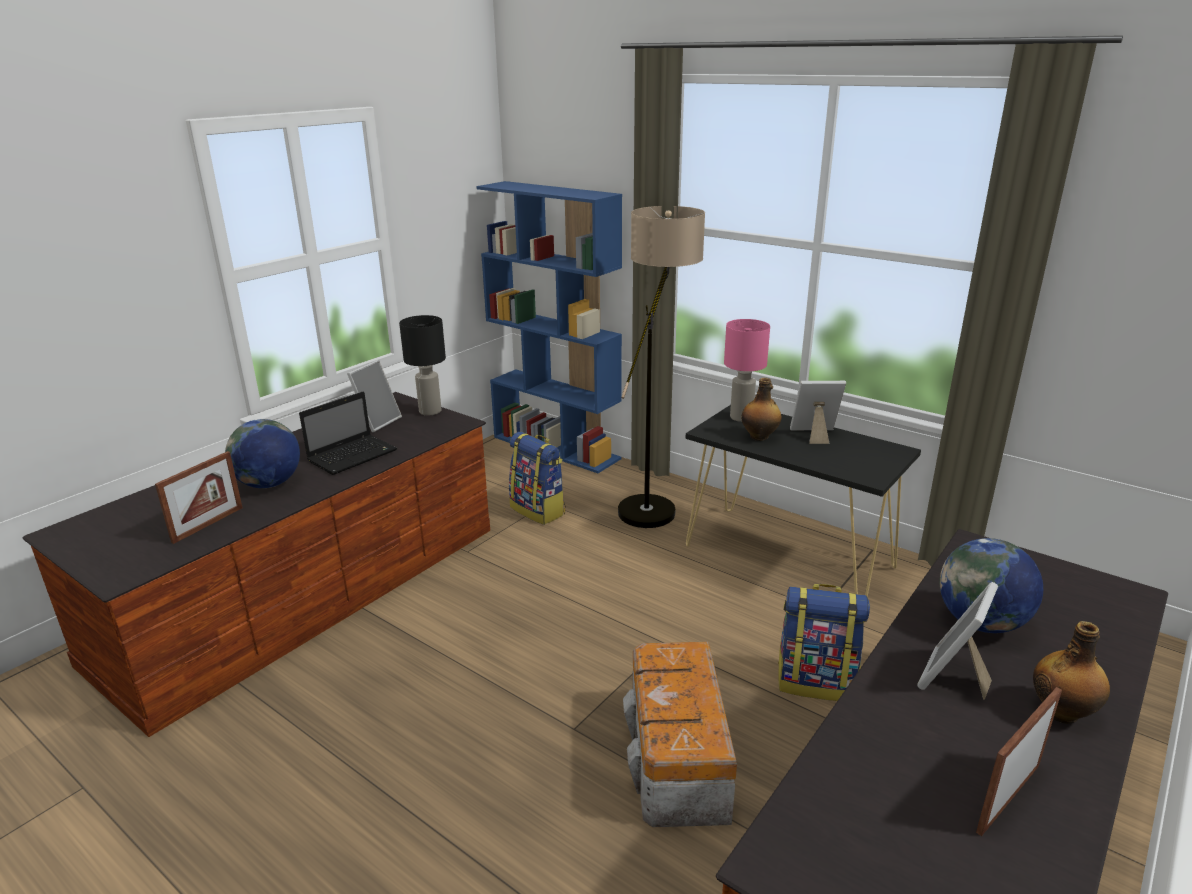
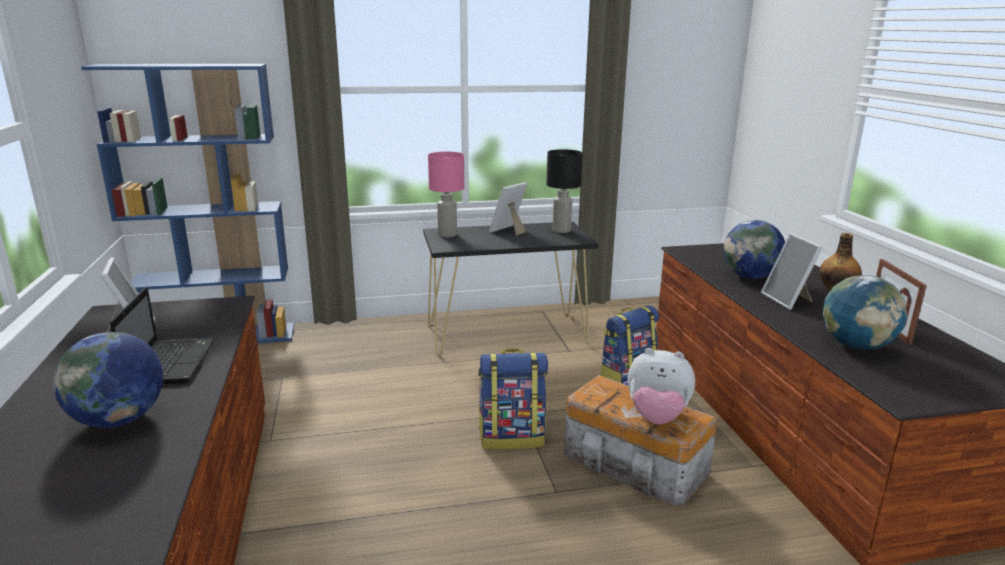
camera: 50 degrees left, 5 degrees down
picture frame [155,451,243,544] -> none
black table lamp [399,315,446,415] -> black table lamp moved to [546,149,583,233]
backpack [509,432,566,525] -> backpack moved to [478,349,548,450]
floor lamp [618,206,705,528] -> none
bottle [741,378,782,441] -> none
none -> plush toy [628,348,695,424]
none -> globe [823,275,907,350]

